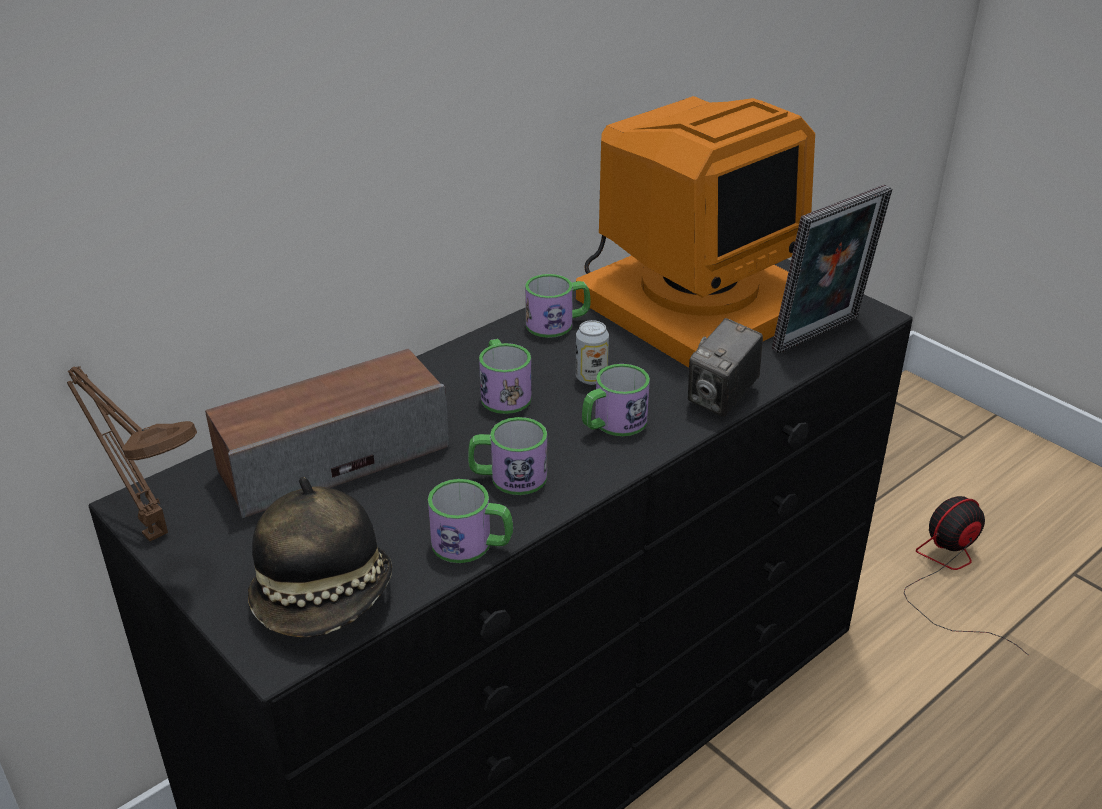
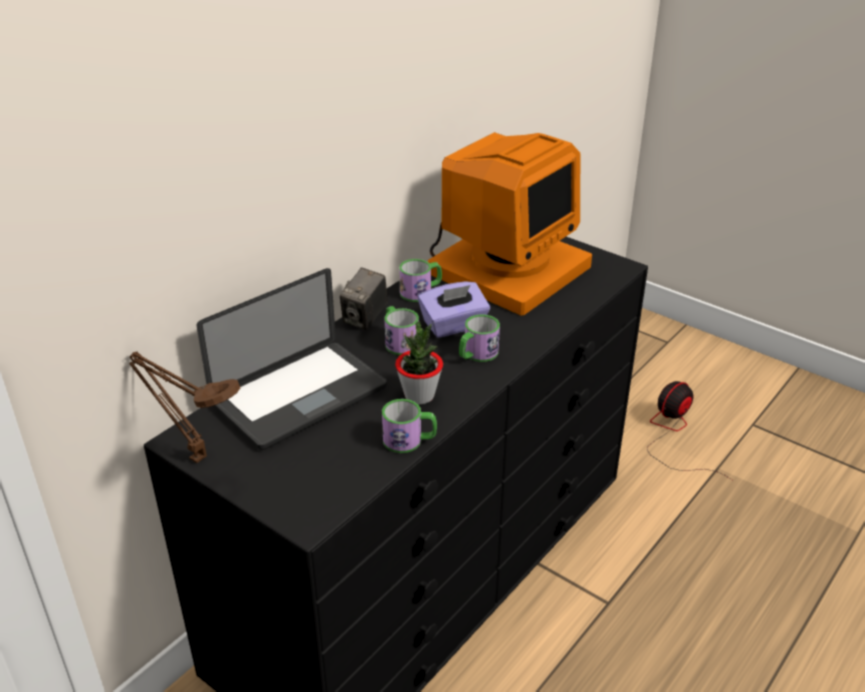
camera: 10 degrees left, 0 degrees up
speaker [205,348,449,518] -> laptop [197,268,387,450]
hat [248,477,392,637] -> none
mug [468,417,547,495] -> potted plant [395,321,443,405]
can [575,320,609,385] -> purple tissue box [418,281,490,338]
camera [688,318,763,417] -> camera moved to [340,267,388,330]
picture frame [772,184,892,354] -> none

